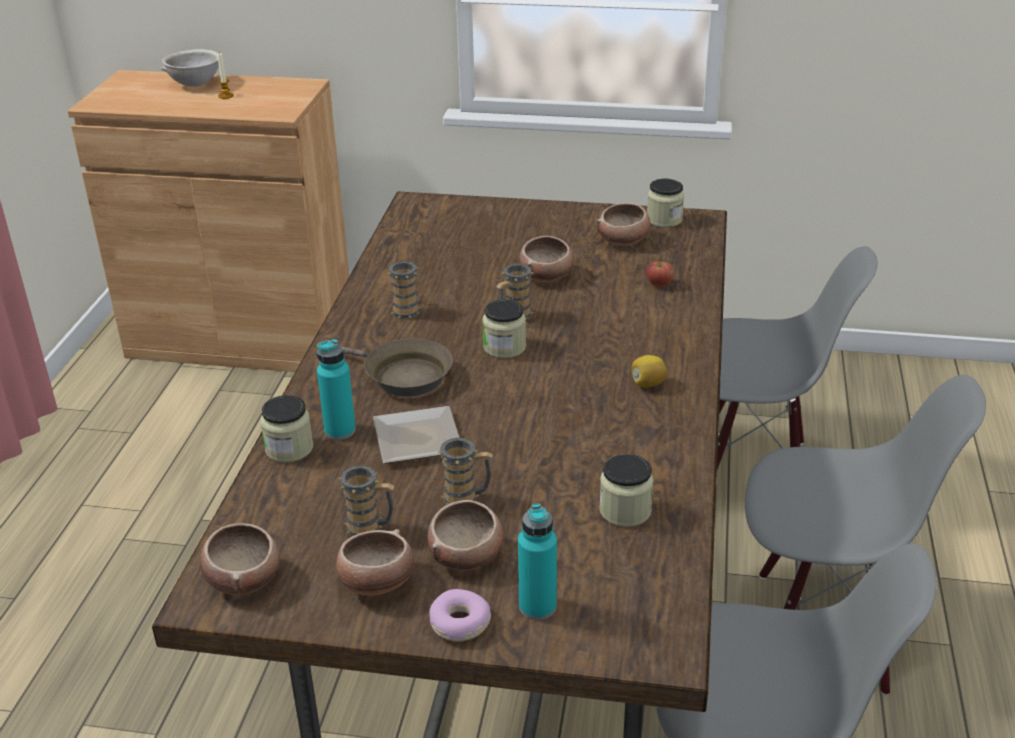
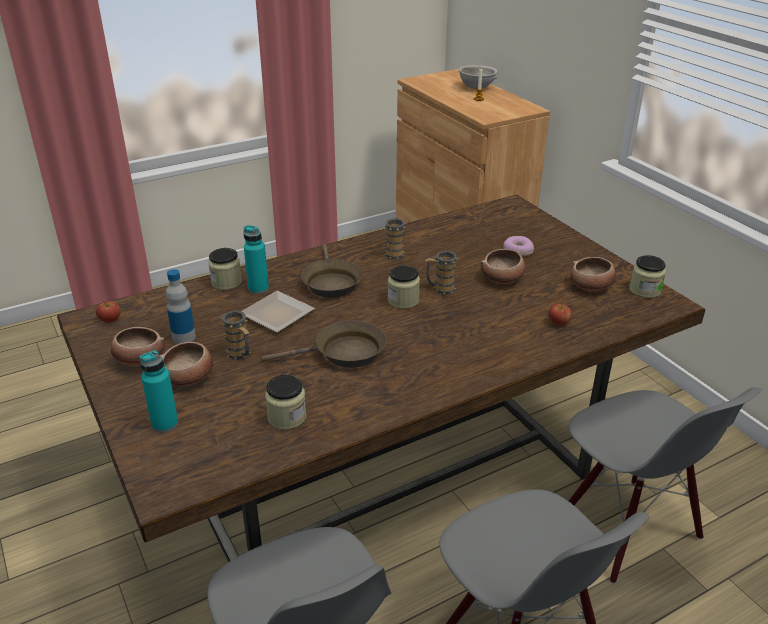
camera: 50 degrees right, 0 degrees up
bowl [200,523,280,595] -> apple [96,301,121,323]
mug [338,465,394,536] -> bottle [166,269,196,344]
donut [429,589,491,641] -> donut moved to [503,236,534,256]
lemon [632,355,667,387] -> none
none -> brown frying pan [262,320,386,368]

